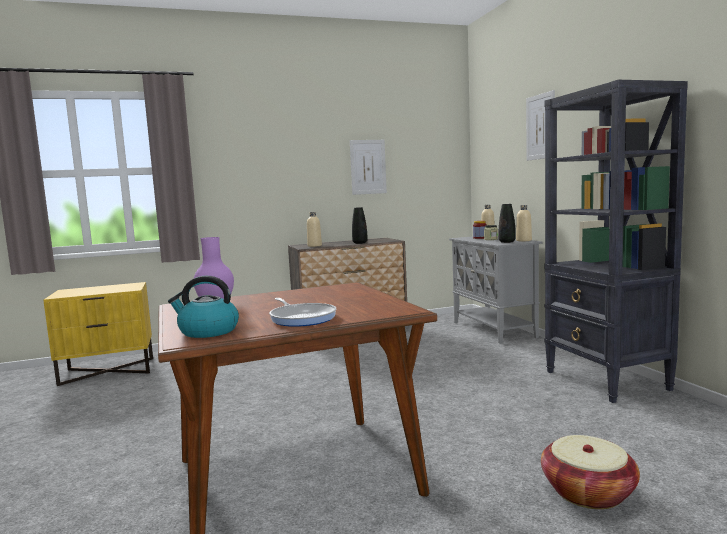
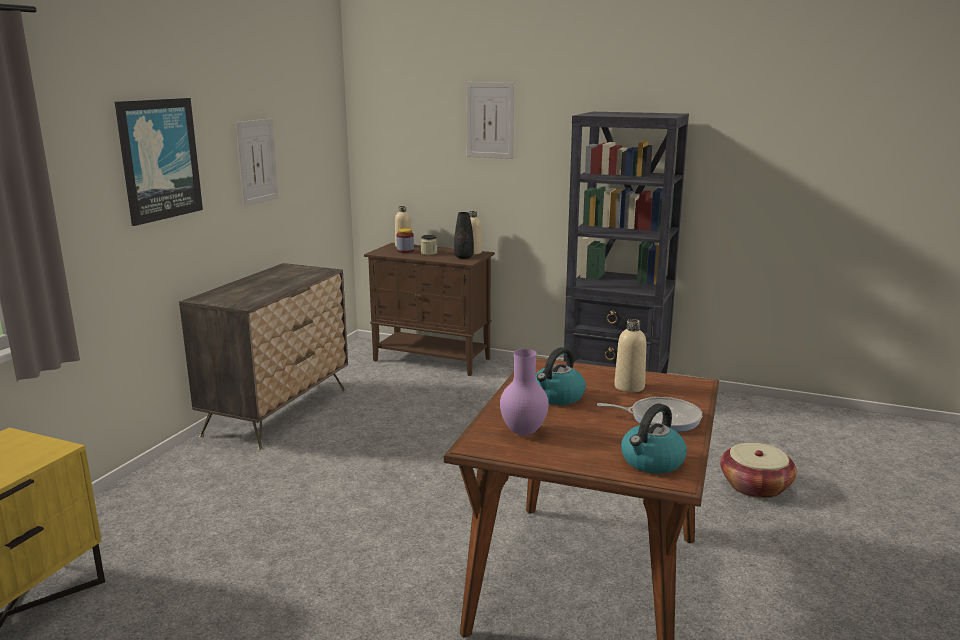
camera: 50 degrees left, 10 degrees up
beige bottle [307,212,322,247] -> beige bottle moved to [614,319,646,392]
black vase [352,207,368,244] -> none
grey cabinet [449,236,542,344] -> brown cabinet [364,243,495,376]
none -> picture [115,98,203,226]
none -> kettle [536,347,586,405]

